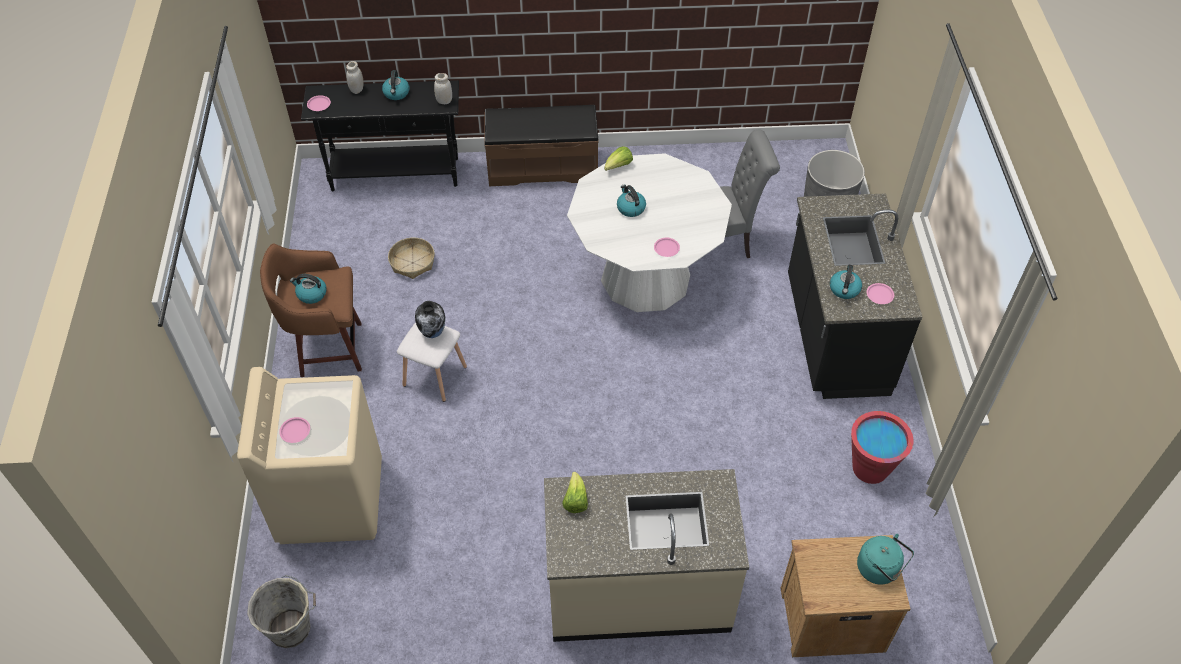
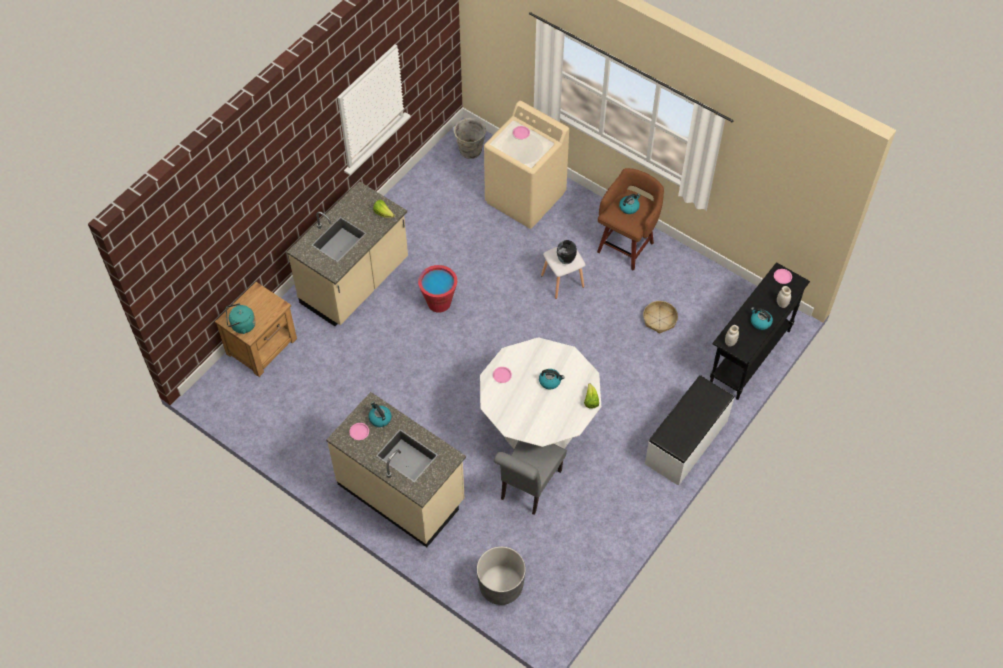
camera: 130 degrees right, 5 degrees up
brown bench [485,105,599,187] -> white bench [645,375,734,486]
black counter [788,193,923,399] -> beige counter [326,392,466,547]
red bucket [851,411,914,484] -> red bucket moved to [418,265,457,313]

